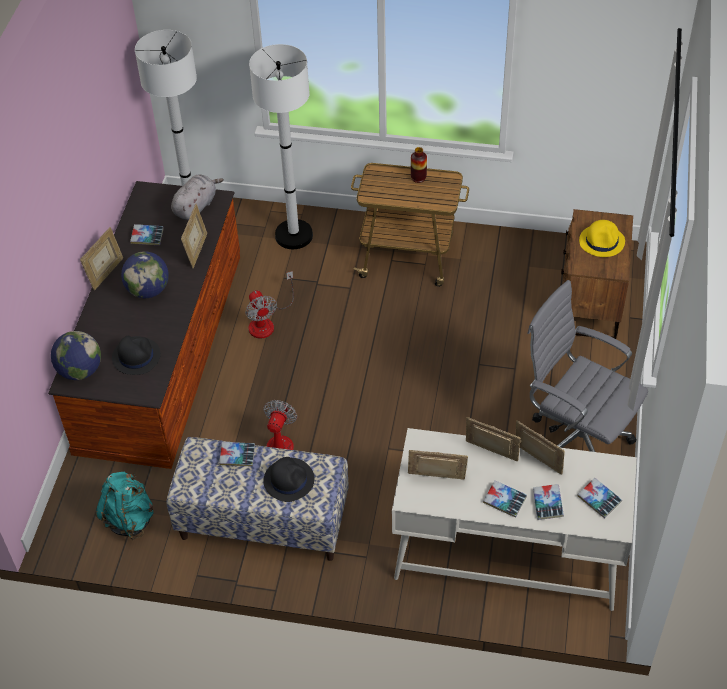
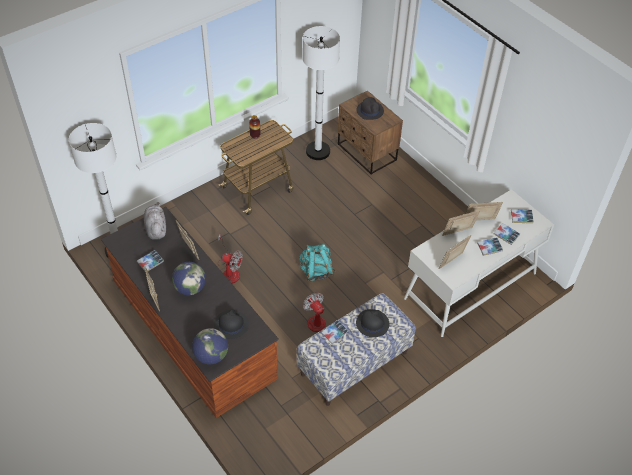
camera: 50 degrees left, 0 degrees up
turquoise backpack [96,472,153,540] -> turquoise backpack moved to [299,244,335,282]
white floor lamp [249,44,313,249] -> white floor lamp moved to [302,26,340,160]
grey office chair [527,280,648,452] -> none
yellow hat [579,220,625,257] -> black hat [356,97,384,120]

